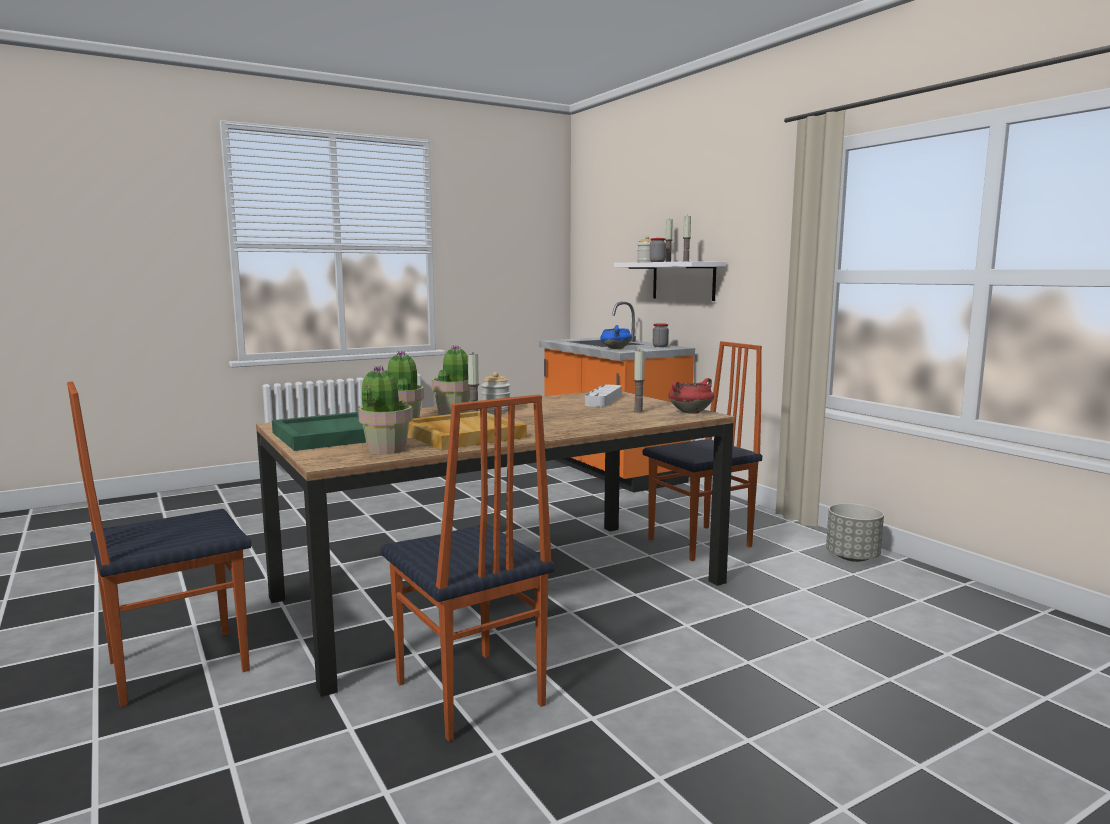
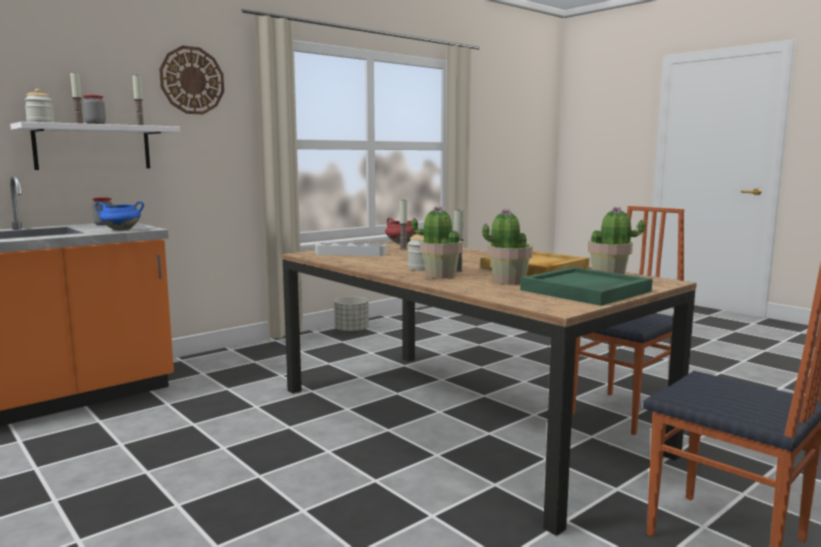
camera: 100 degrees left, 0 degrees up
chair [643,341,762,561] -> none
none -> wall clock [159,46,224,114]

